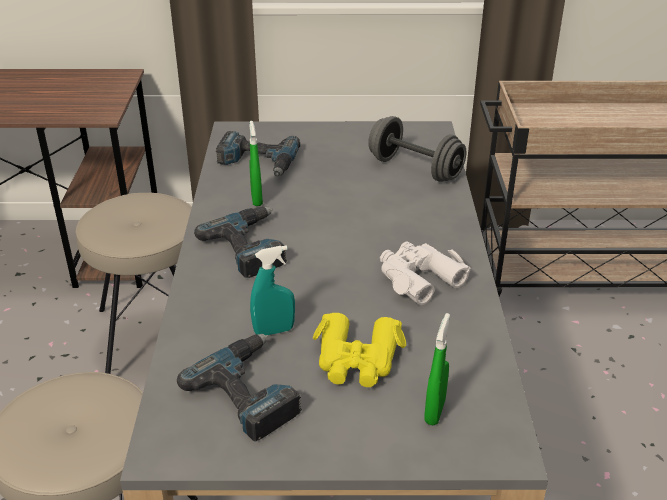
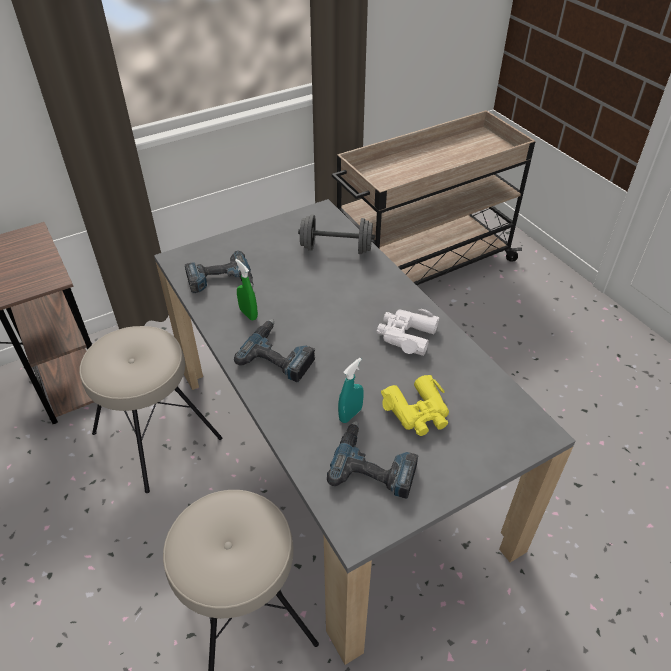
camera: 30 degrees left, 10 degrees up
green spray bottle [424,313,450,425] -> none

